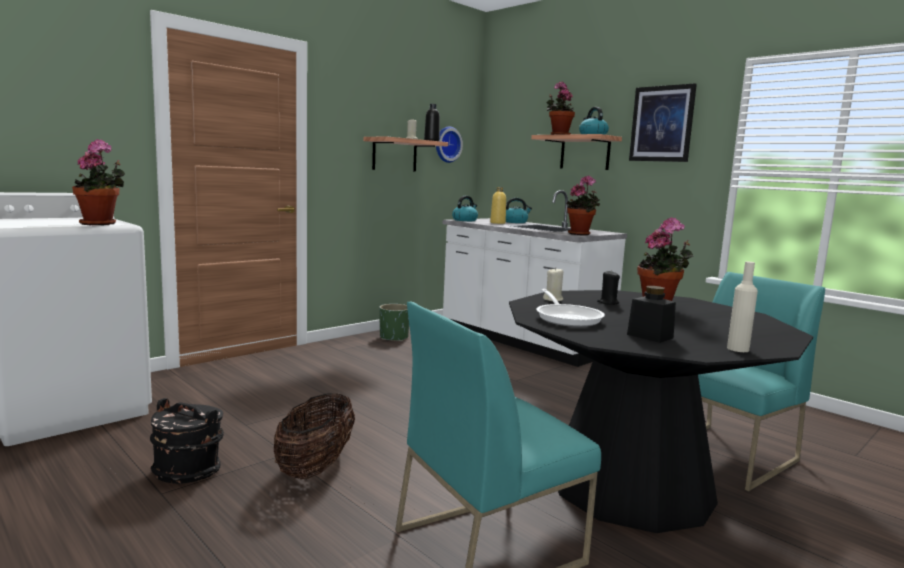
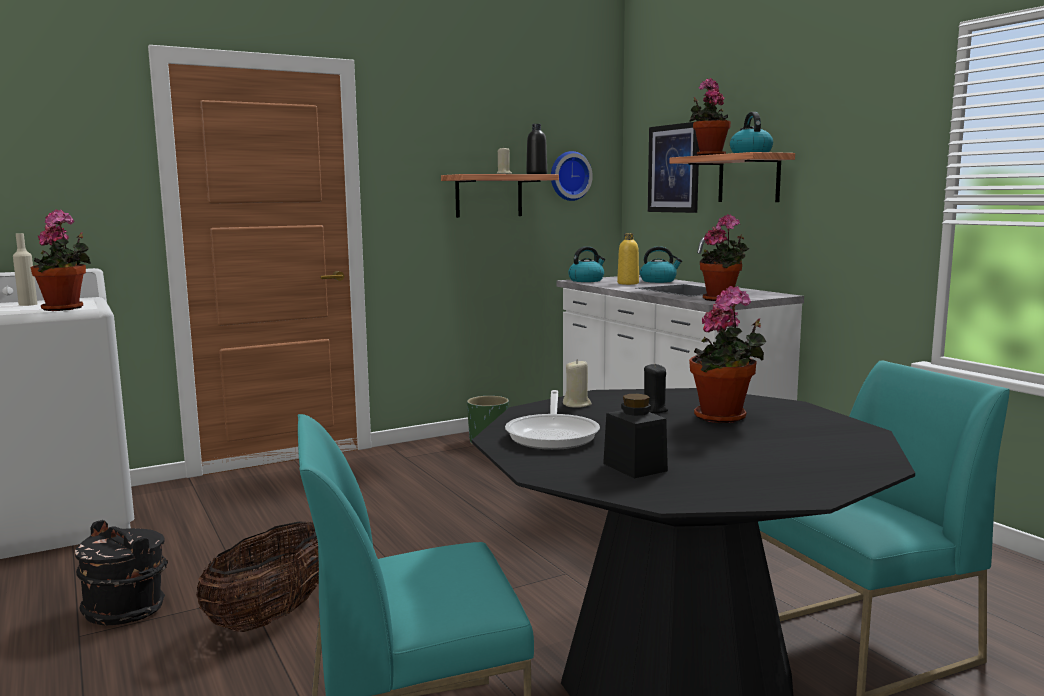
camera: 15 degrees right, 0 degrees up
picture [629,83,697,162] -> picture moved to [648,122,699,213]
beige bottle [727,261,758,352] -> beige bottle moved to [13,233,37,306]

